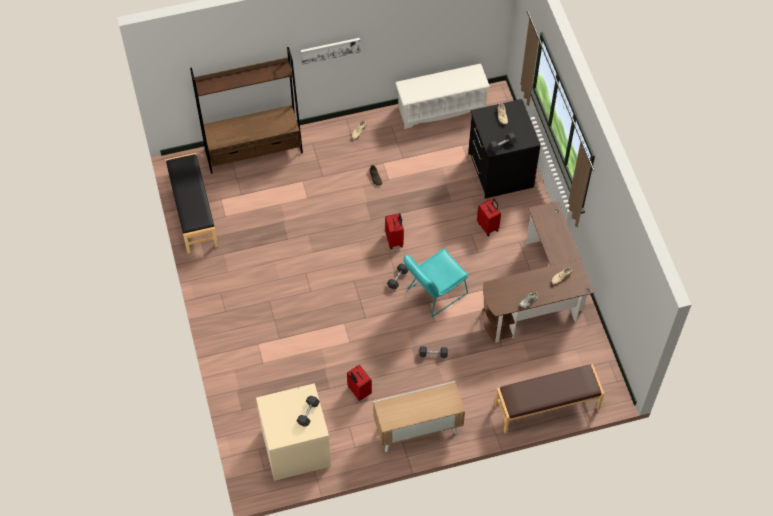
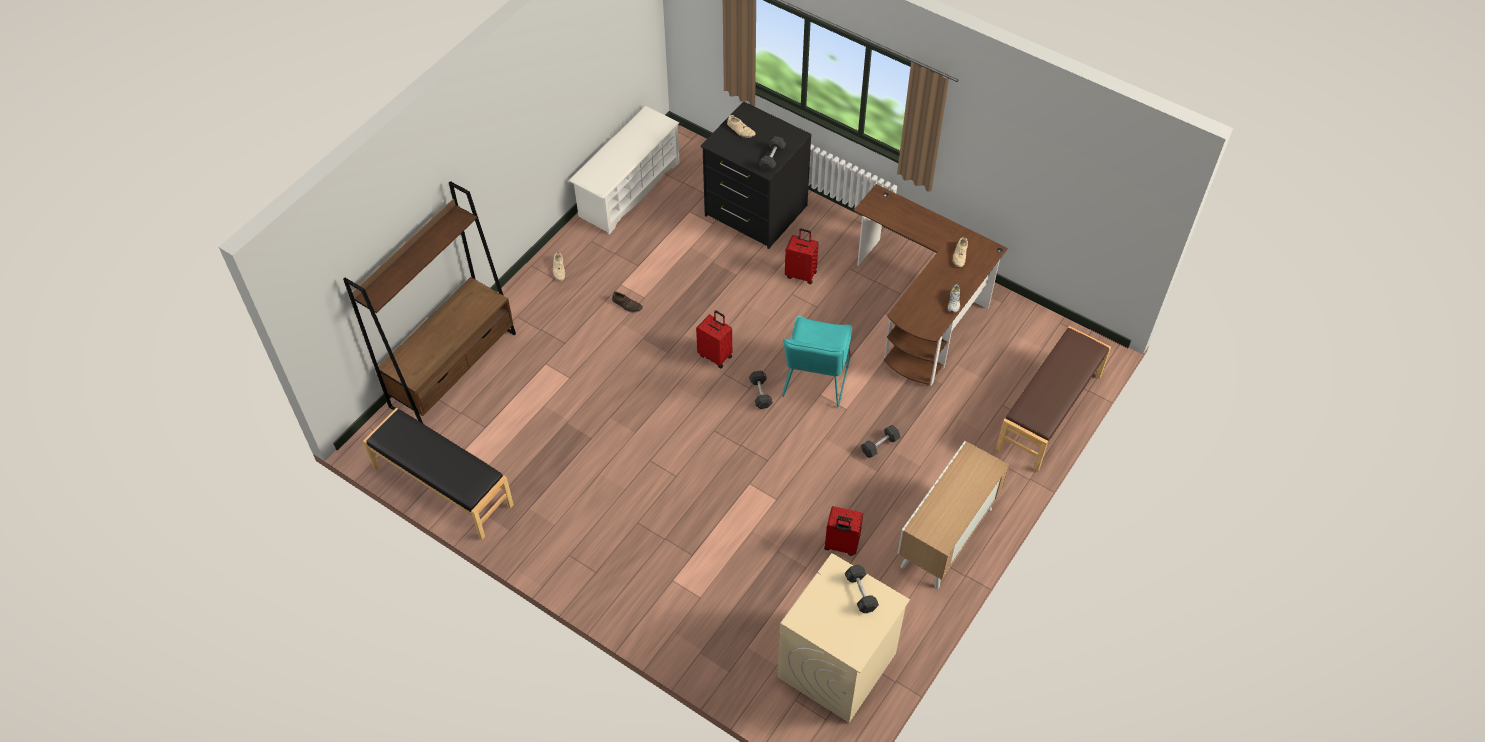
camera: 40 degrees left, 5 degrees down
picture [301,38,360,65] -> none

